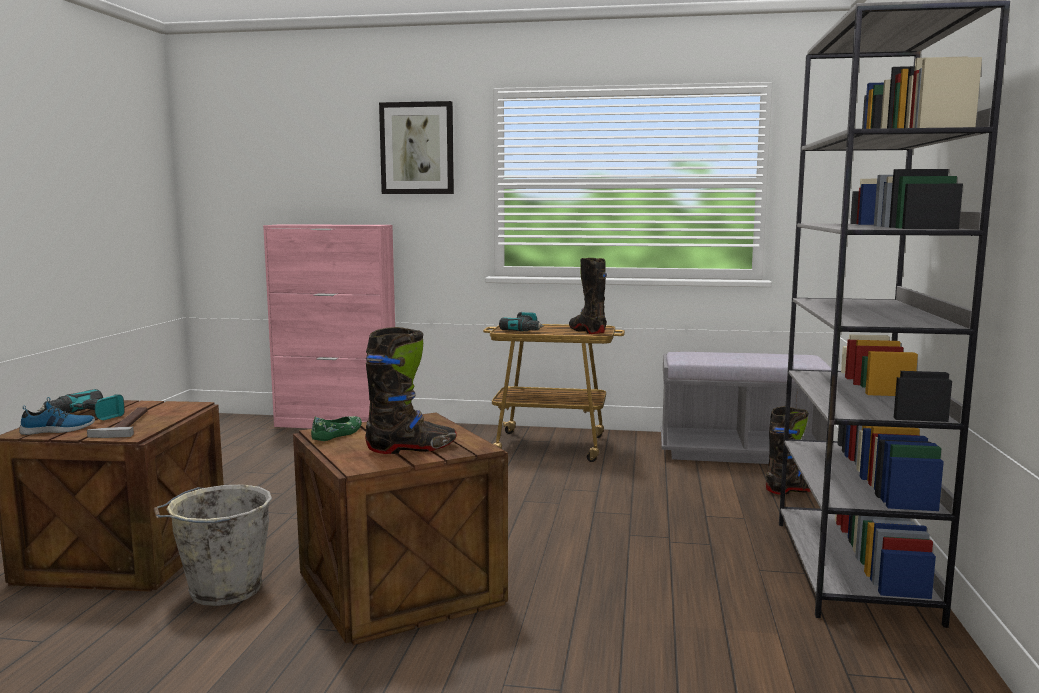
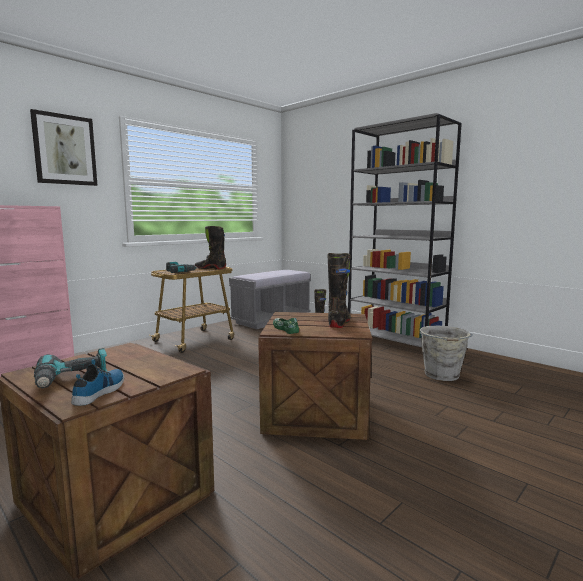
camera: 55 degrees left, 0 degrees up
hammer [87,407,148,438] -> none
grey bucket [154,484,272,606] -> grey bucket moved to [419,325,473,381]

